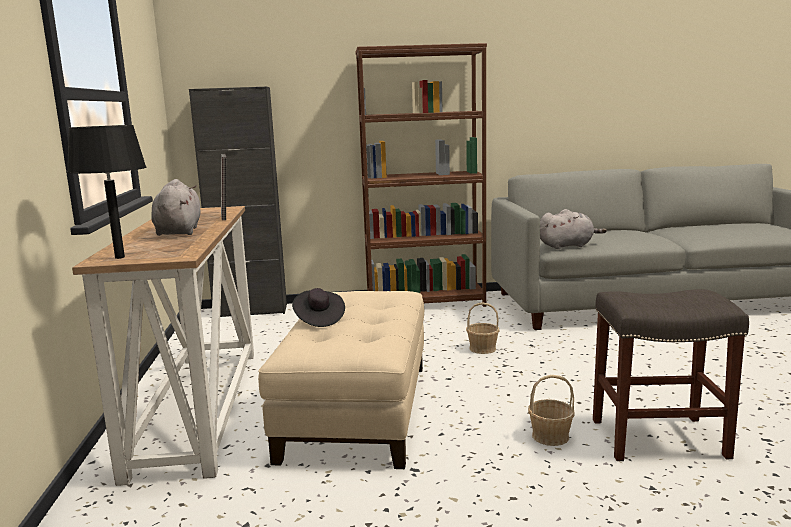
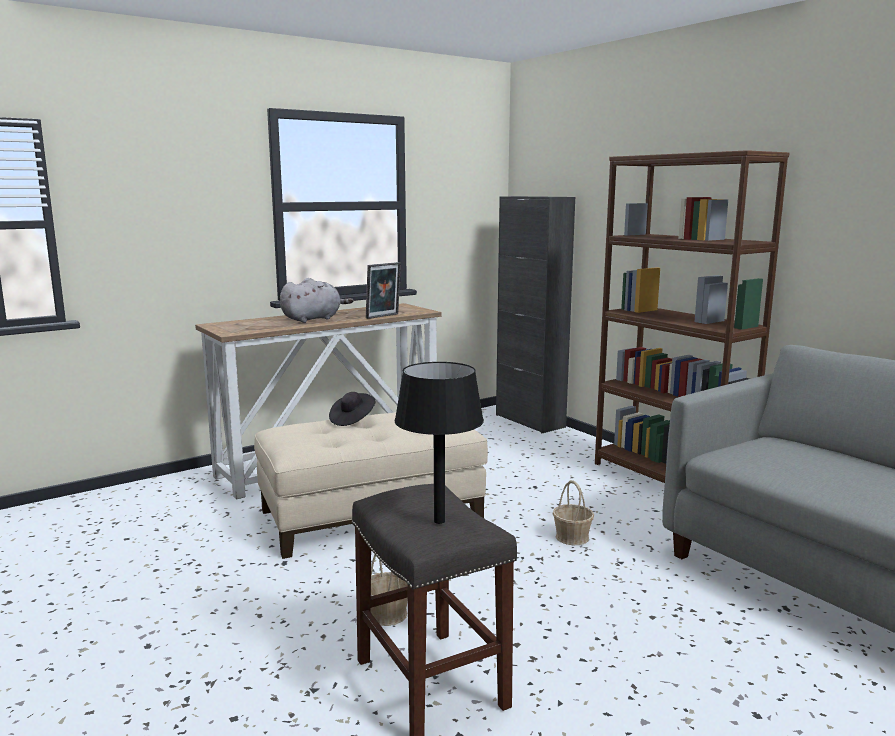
camera: 60 degrees right, 0 degrees up
black table lamp [67,125,146,259] -> black table lamp moved to [395,362,484,524]
grey plush toy [540,209,607,249] -> none

